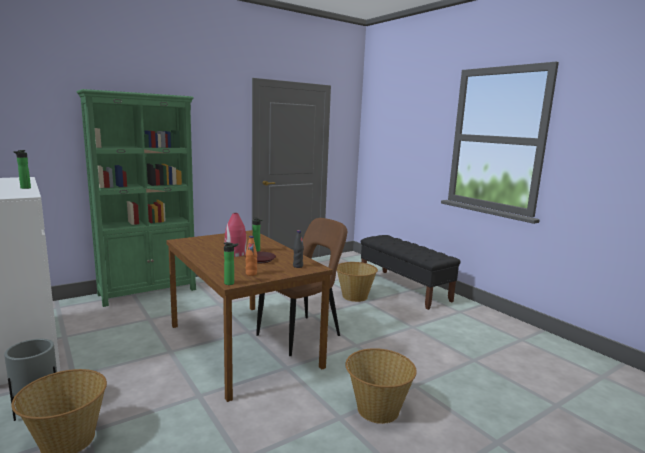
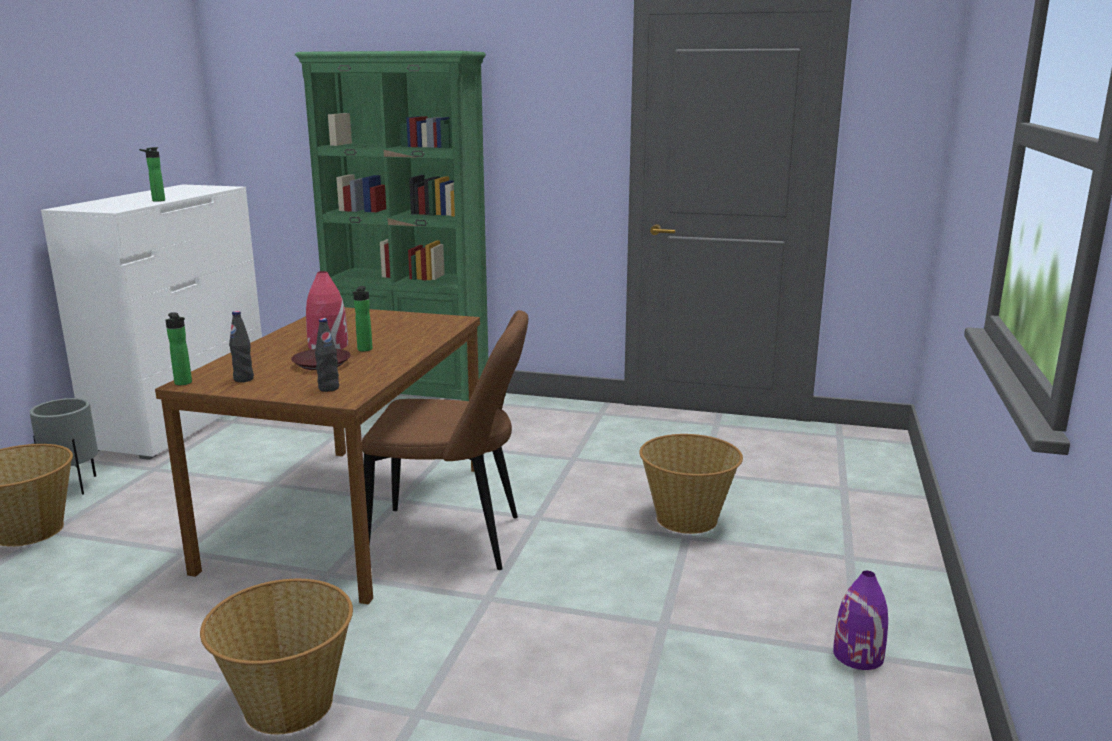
camera: 50 degrees right, 5 degrees up
orange bottle [245,236,257,276] -> black bottle [229,311,254,382]
black bench [361,235,461,310] -> none
none -> purple vase [833,571,888,670]

